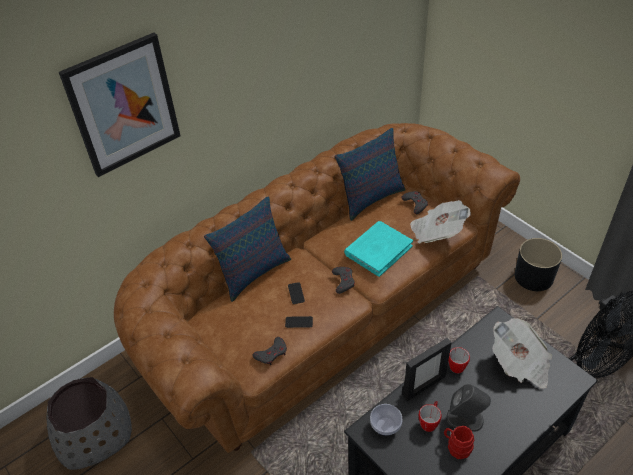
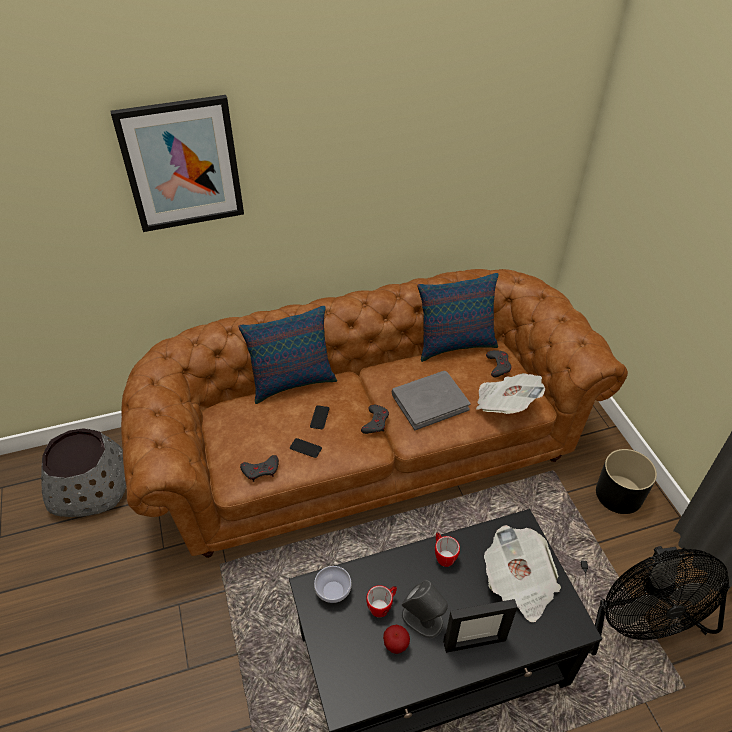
camera: 20 degrees right, 0 degrees up
turquoise book [344,221,413,277] -> grey book [392,371,471,430]
picture frame [402,338,452,401] -> picture frame moved to [443,599,517,653]
red mug [444,426,474,459] -> apple [383,625,410,654]

